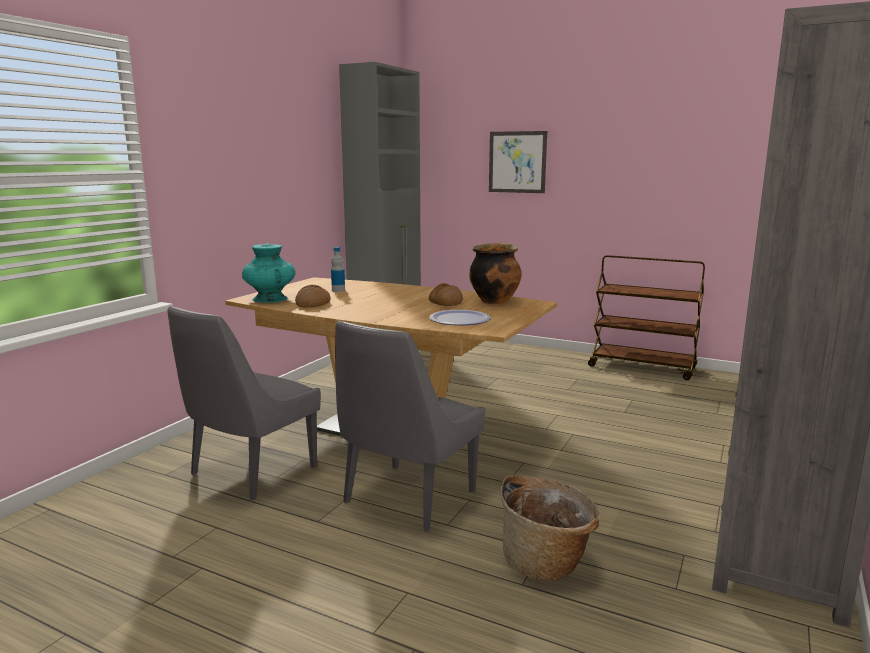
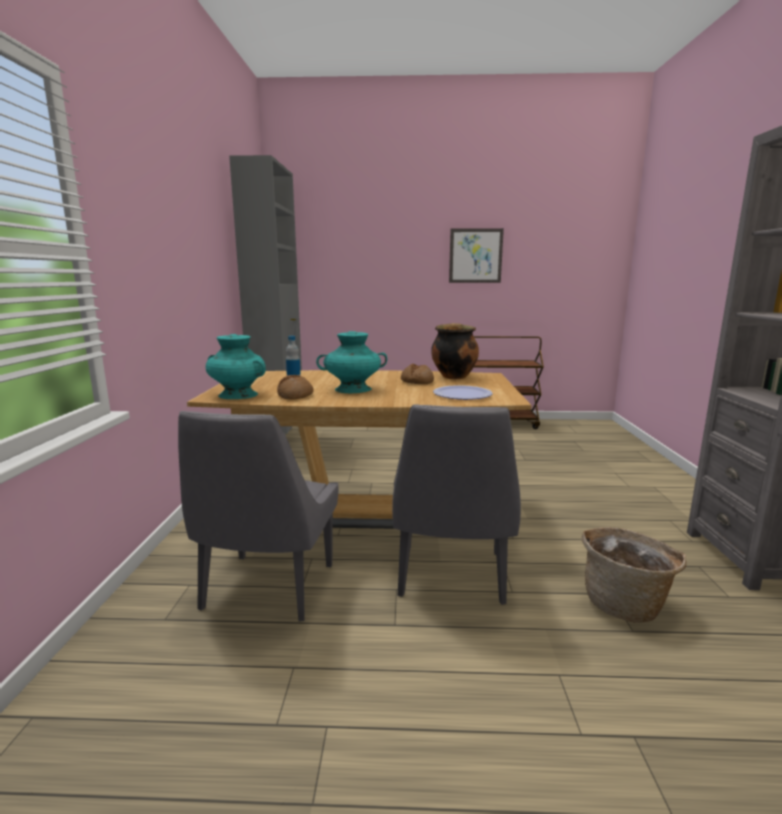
camera: 25 degrees left, 0 degrees up
picture [489,131,547,193] -> picture moved to [449,228,504,283]
none -> turquoise vase [316,331,387,393]

